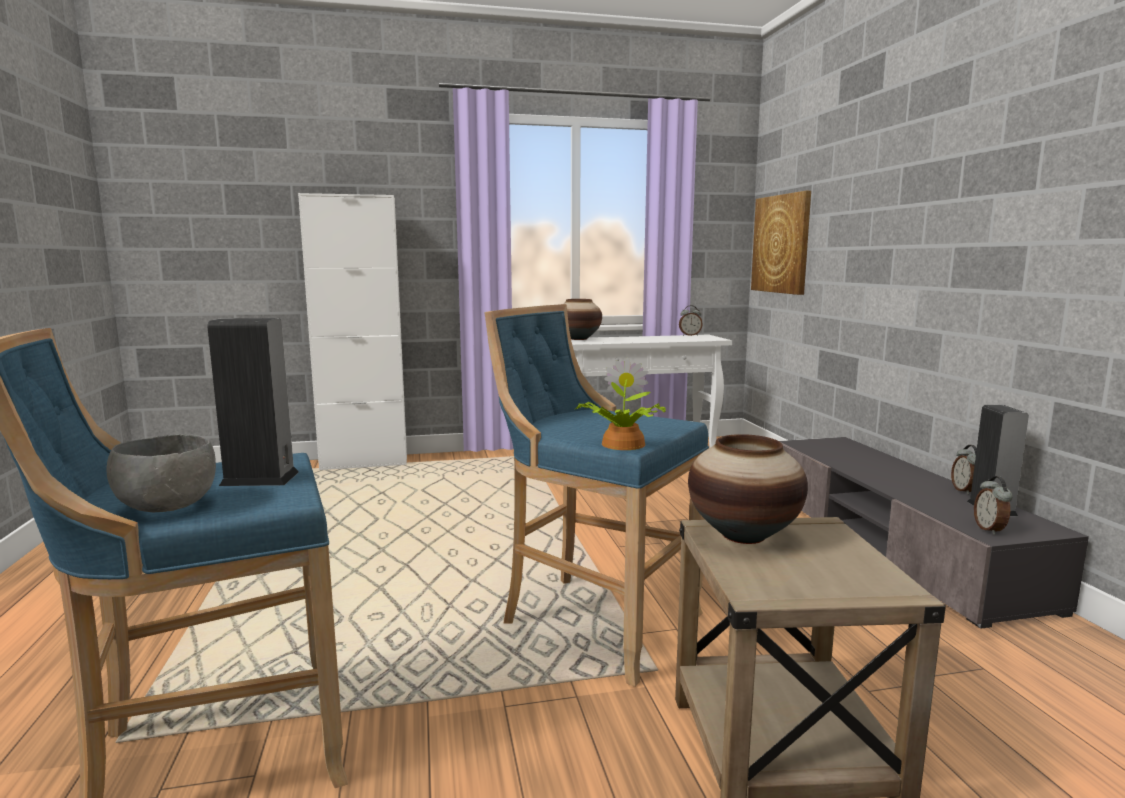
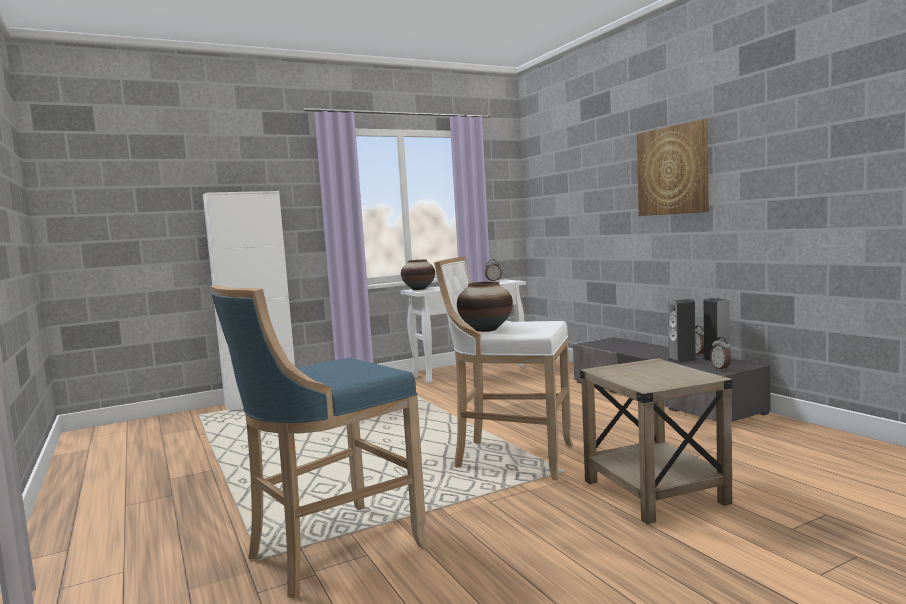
camera: 15 degrees left, 5 degrees down
grey bowl [107,434,216,513] -> none
speaker [208,318,299,486] -> speaker moved to [668,299,698,363]
blue stool [484,304,709,687] -> white stool [434,257,573,480]
potted plant [576,357,666,450] -> none
vase [688,434,808,544] -> vase moved to [457,281,513,332]
picture [751,191,811,295] -> picture moved to [637,119,709,216]

